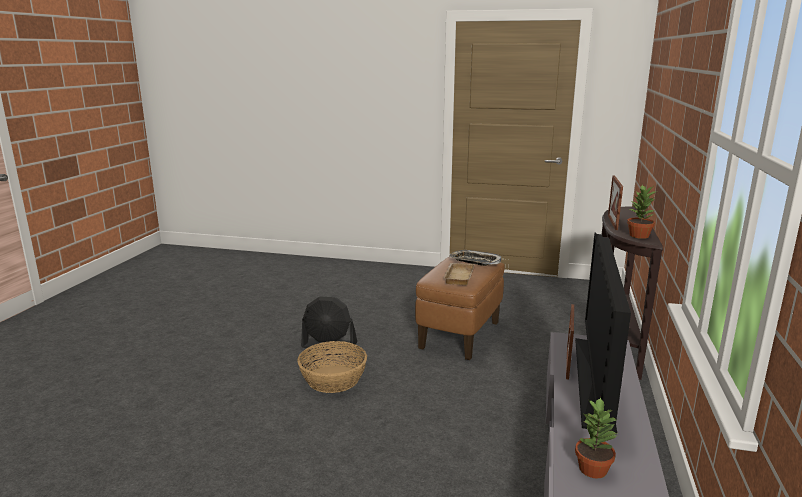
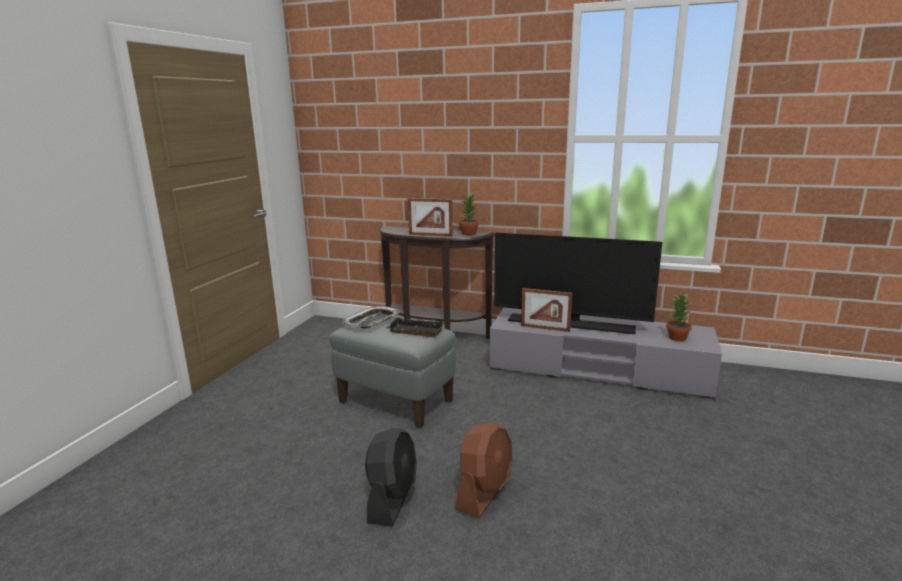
camera: 85 degrees left, 0 degrees up
basket [297,341,367,393] -> brown fan [455,423,512,518]
brown ottoman [415,256,504,360] -> grey ottoman [330,317,456,428]
beige tray [444,263,475,285] -> black tray [387,318,445,337]

